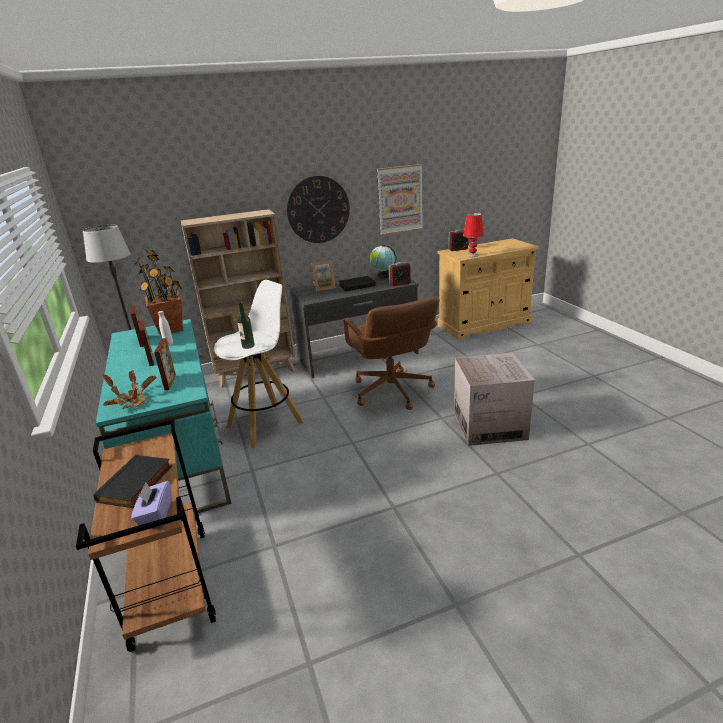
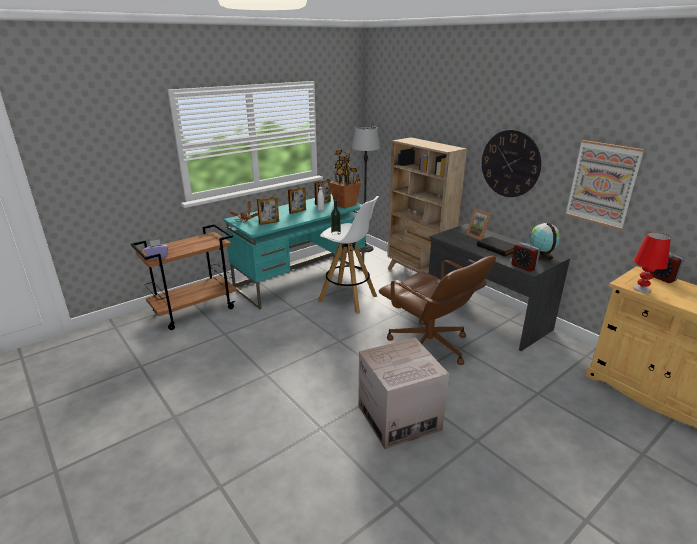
camera: 70 degrees right, 0 degrees up
black book [93,454,172,508] -> none
brown office chair [343,297,440,410] -> brown office chair turned 90 degrees counterclockwise [379,256,496,365]

